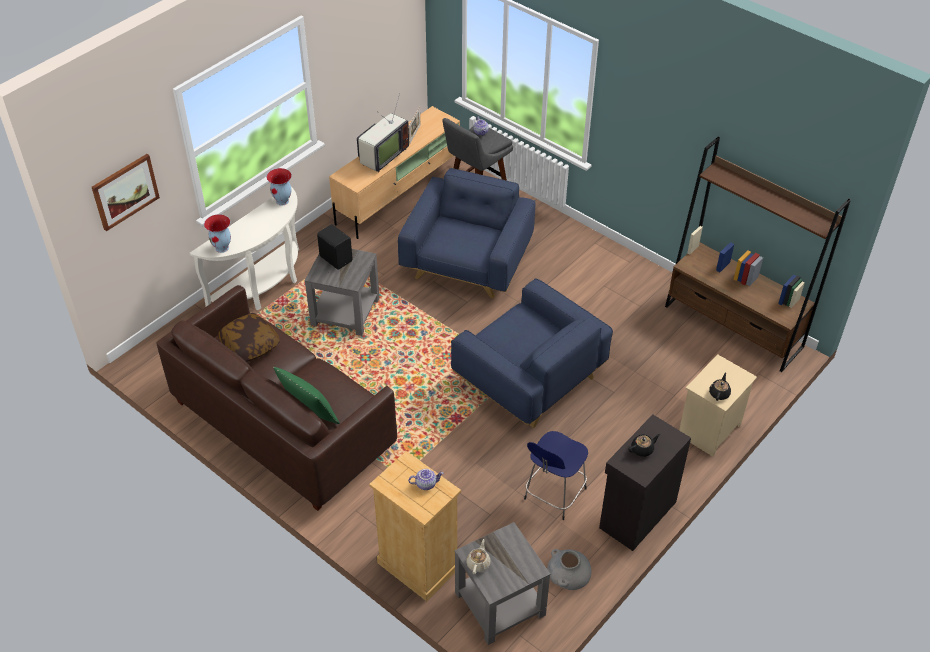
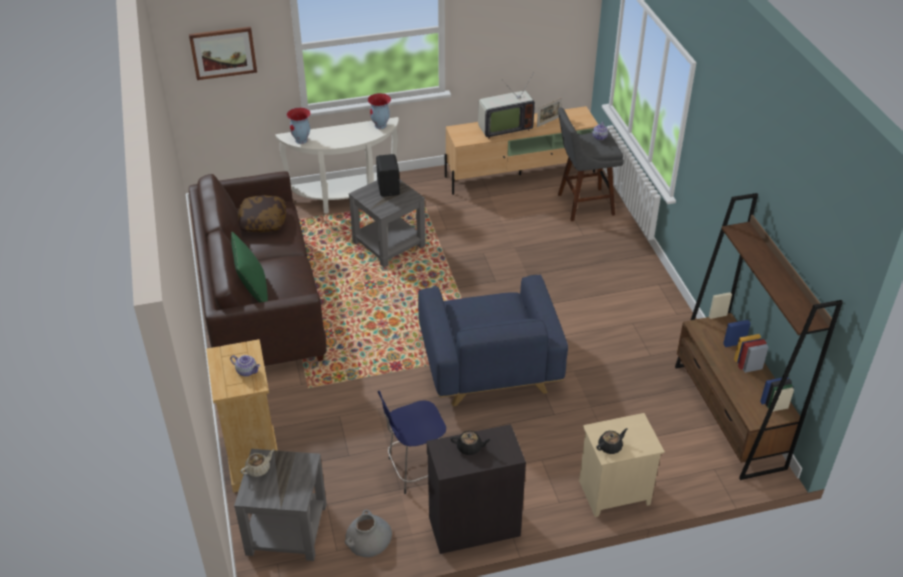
camera: 35 degrees right, 5 degrees down
blue armchair [398,168,535,298] -> none

